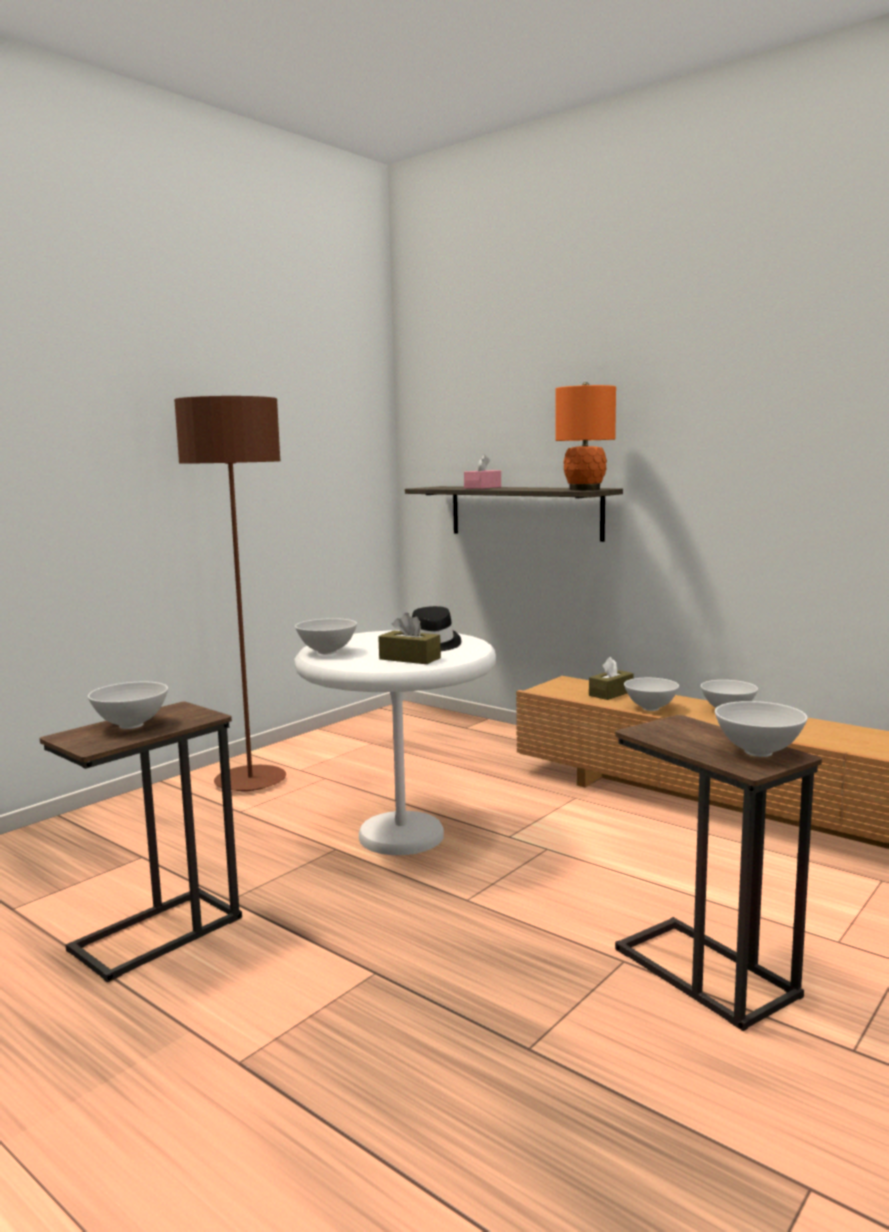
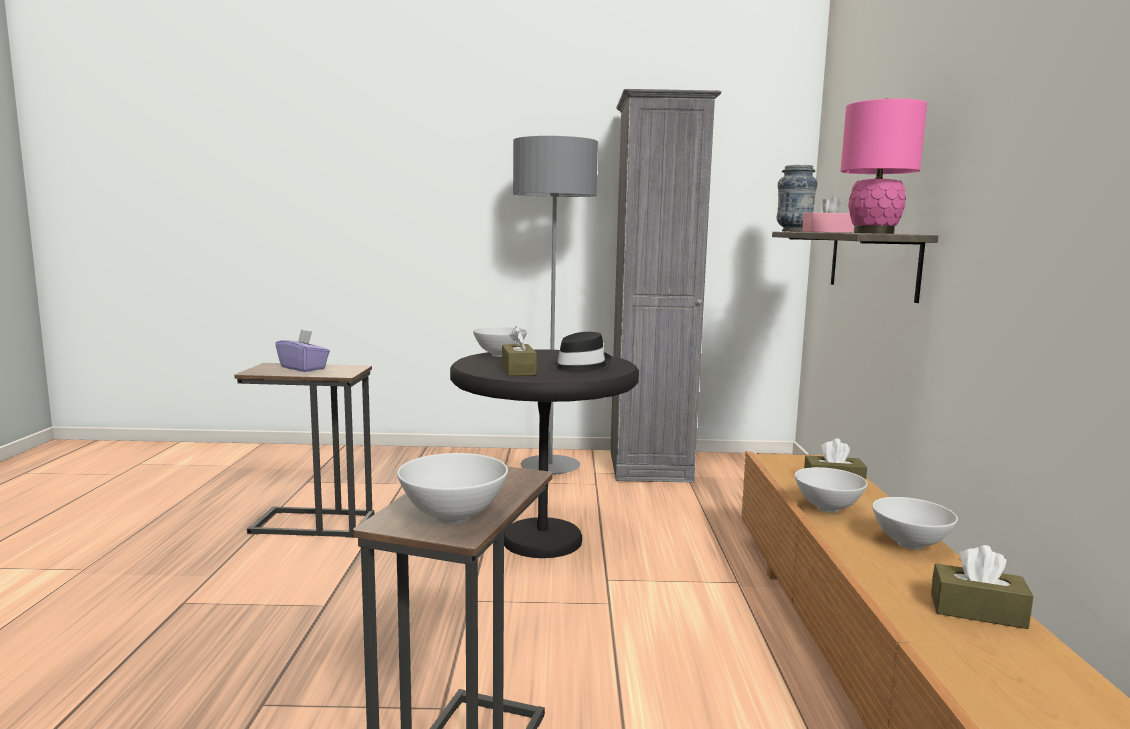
camera: 50 degrees right, 0 degrees up
white bowl [88,682,168,729] -> purple tissue box [275,329,330,372]
brown floor lamp [174,396,286,791] -> grey floor lamp [513,136,598,475]
white side table [295,630,496,855] -> black side table [450,349,639,558]
orange table lamp [555,382,616,490] -> pink table lamp [841,98,927,234]
none -> grey cabinet [611,89,721,482]
none -> vase [777,165,818,232]
none -> brown tissue box [931,545,1034,629]

